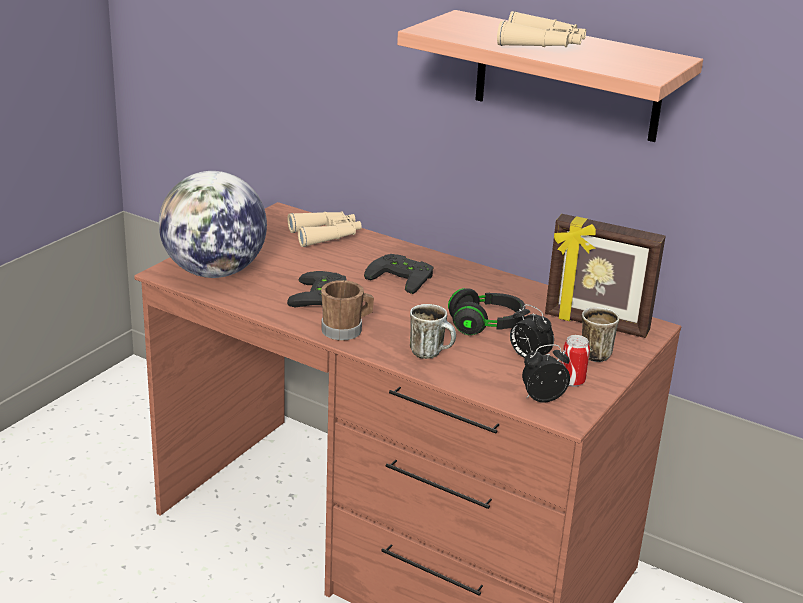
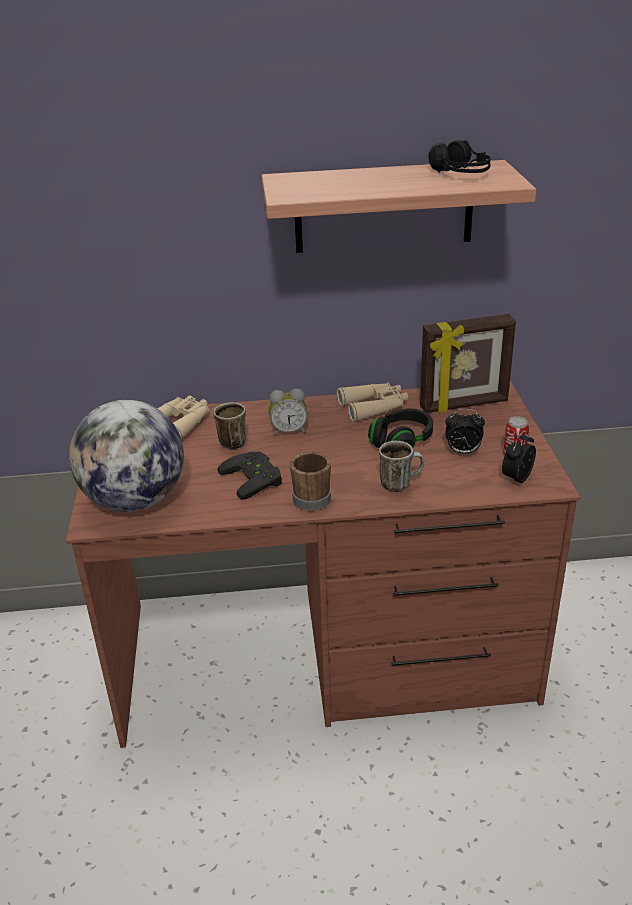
camera: 35 degrees left, 5 degrees up
black game controller [364,254,433,294] -> alarm clock [269,389,308,436]
beige binoculars [497,11,586,47] -> beige binoculars moved to [337,383,408,422]
mug [582,307,619,362] -> mug moved to [213,402,247,449]
none -> black headphones [428,140,491,173]

